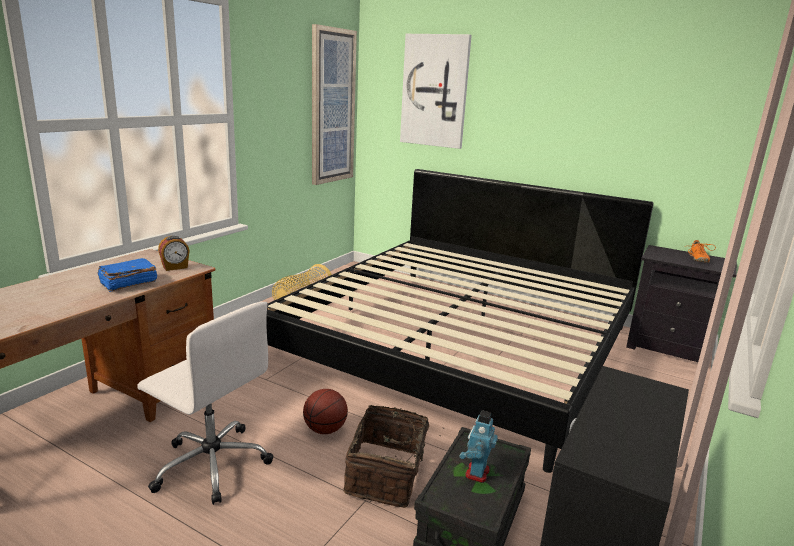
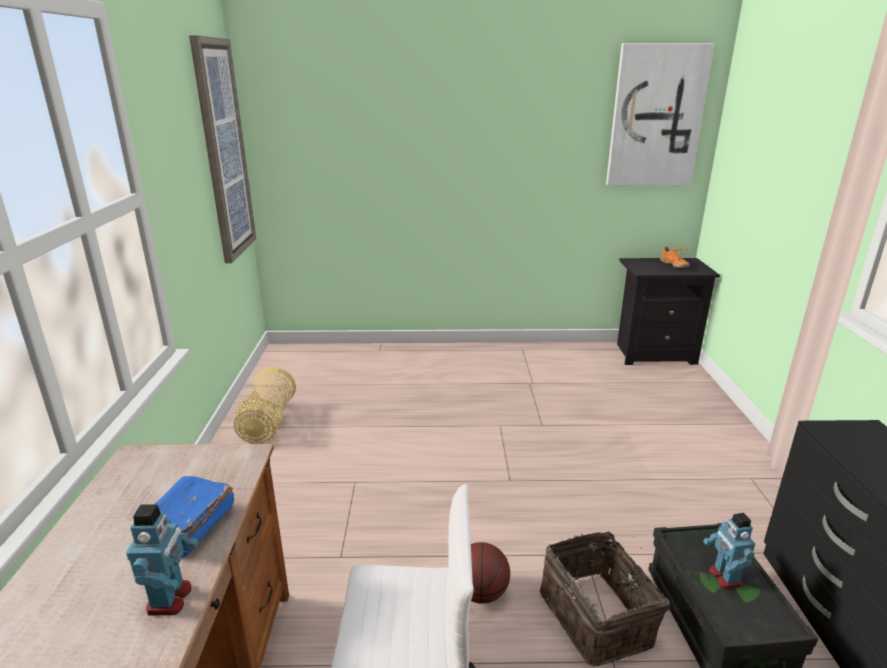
camera: 30 degrees left, 5 degrees up
alarm clock [158,236,190,271] -> none
bed [267,169,654,473] -> none
picture [400,34,472,149] -> picture moved to [606,43,714,185]
none -> toy robot [126,504,199,616]

